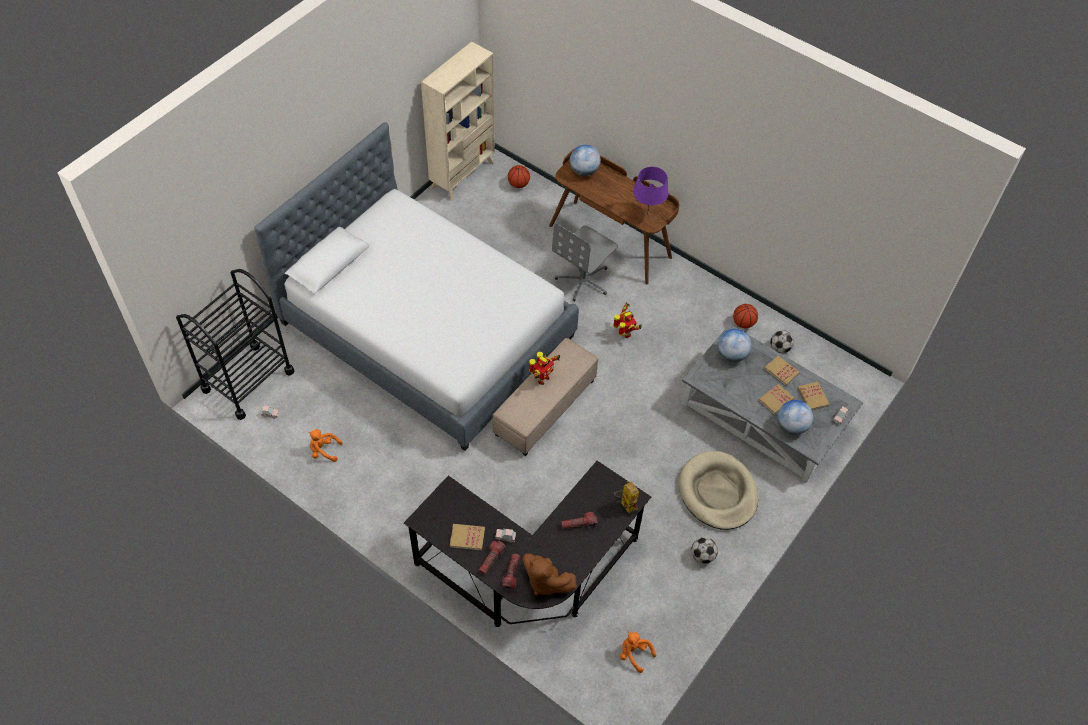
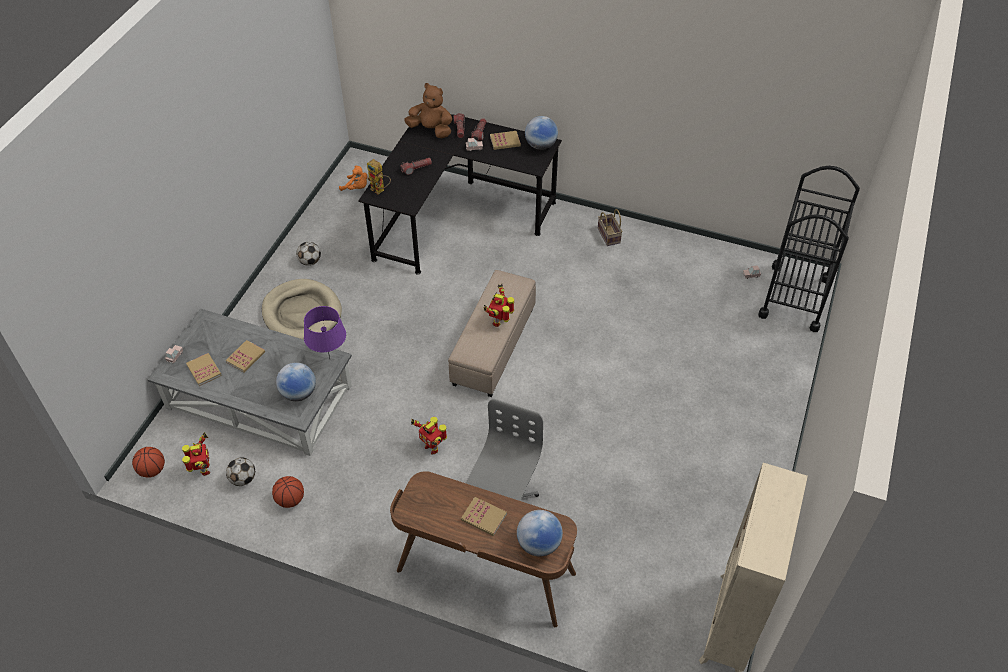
camera: 165 degrees right, 5 degrees down
bed [254,123,579,451] -> none
orange plush toy [309,429,342,462] -> none
basketball [508,165,530,188] -> basketball moved to [132,447,165,478]
purple table lamp [633,167,668,214] -> purple table lamp moved to [304,306,346,358]
book [764,356,800,386] -> book moved to [461,497,507,536]
globe [778,400,813,435] -> globe moved to [525,116,558,150]
none -> toy robot [182,432,210,476]
none -> basket [598,209,623,246]

